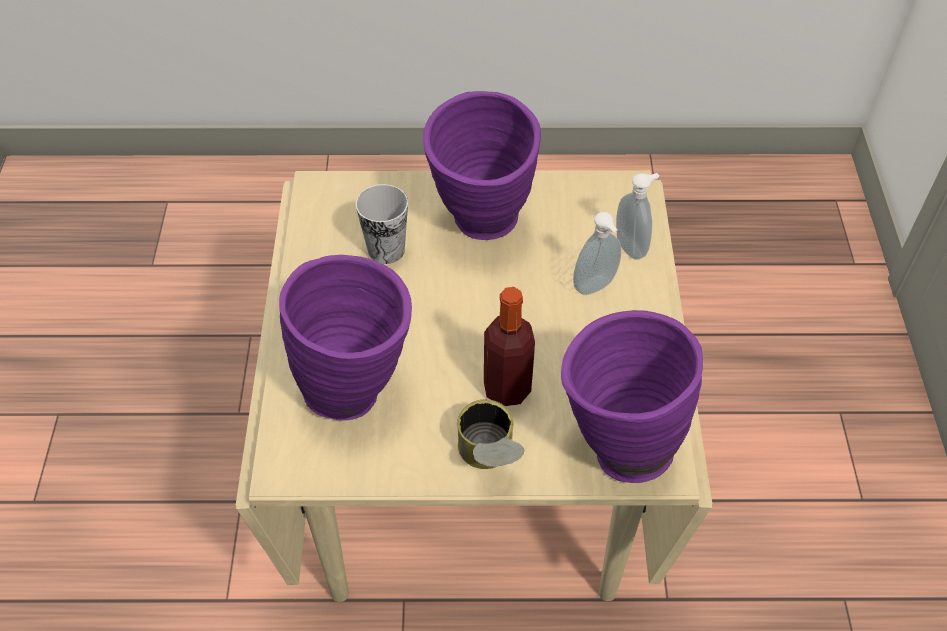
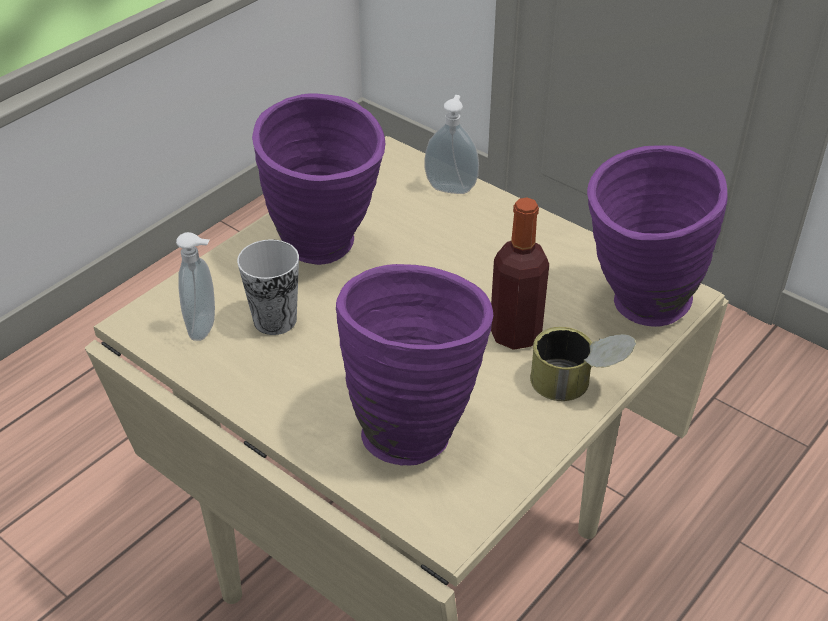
camera: 50 degrees left, 10 degrees down
soap dispenser [573,212,621,295] -> soap dispenser moved to [176,232,215,341]

